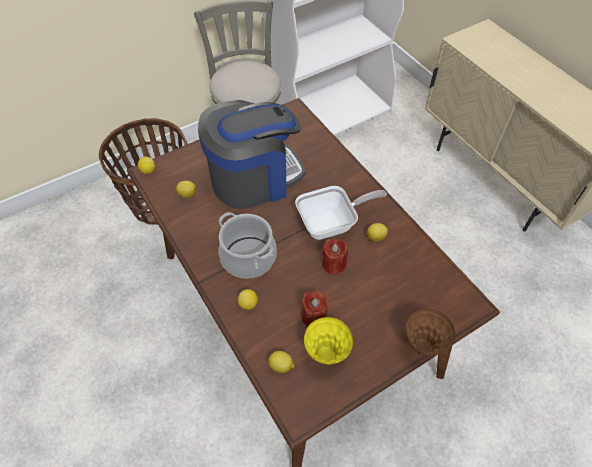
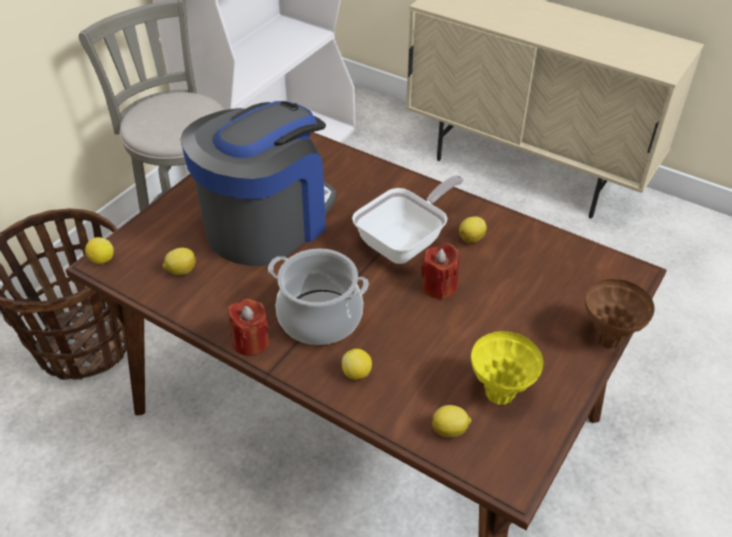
camera: 25 degrees left, 10 degrees down
red candle [301,291,328,326] -> red candle moved to [228,298,269,356]

